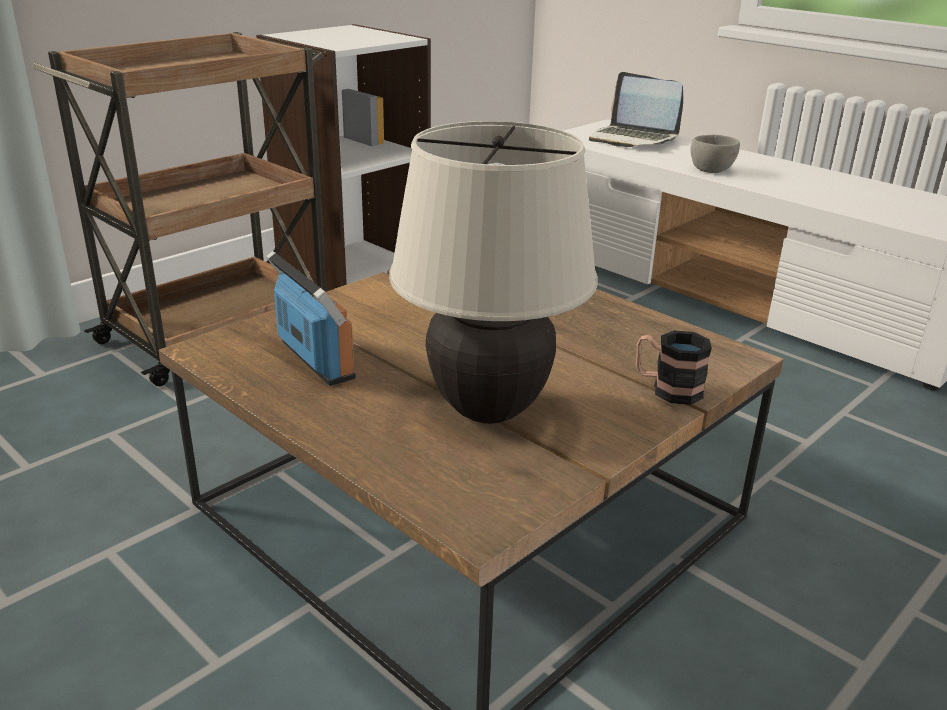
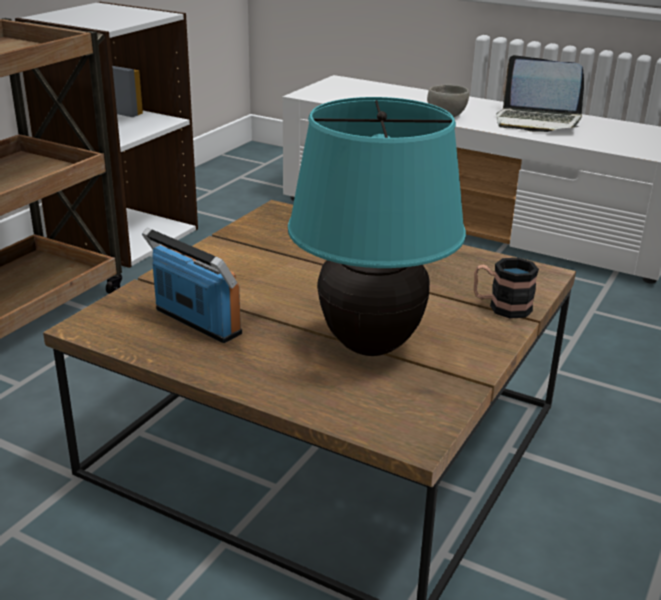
camera: 15 degrees left, 0 degrees up
beige table lamp [389,121,598,424] -> turquoise table lamp [288,97,466,356]
laptop [589,72,683,147] -> laptop moved to [496,55,584,132]

